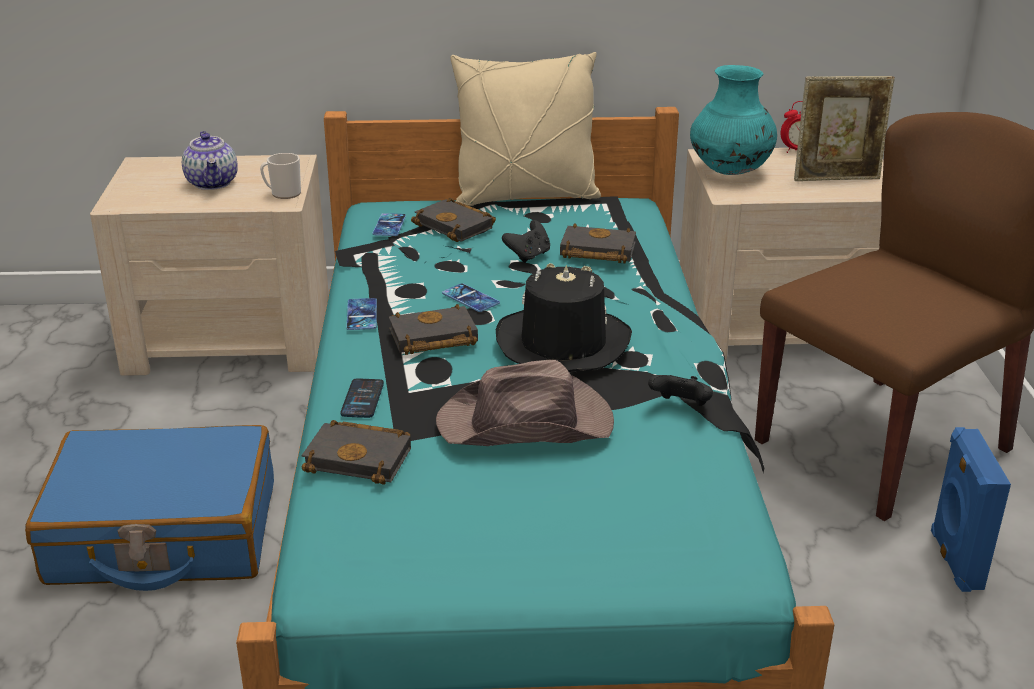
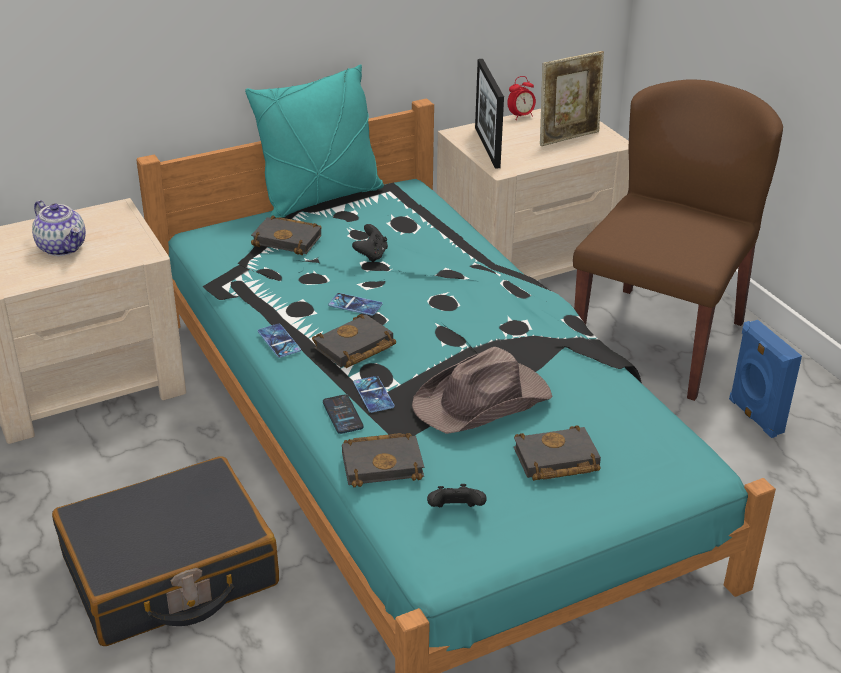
camera: 25 degrees left, 5 degrees up
blue suitcase [25,425,274,591] -> black suitcase [52,457,279,646]
mug [260,153,301,199] -> none
phone [372,213,406,236] -> phone moved to [353,376,395,413]
beige pillow [450,52,601,206] -> turquoise pillow [245,64,384,218]
black hat [496,263,632,372] -> none
black book [560,223,636,263] -> black book moved to [514,425,601,481]
black game controller [648,375,713,406] -> black game controller moved to [427,484,486,507]
turquoise vase [690,65,777,175] -> picture frame [475,59,504,169]

